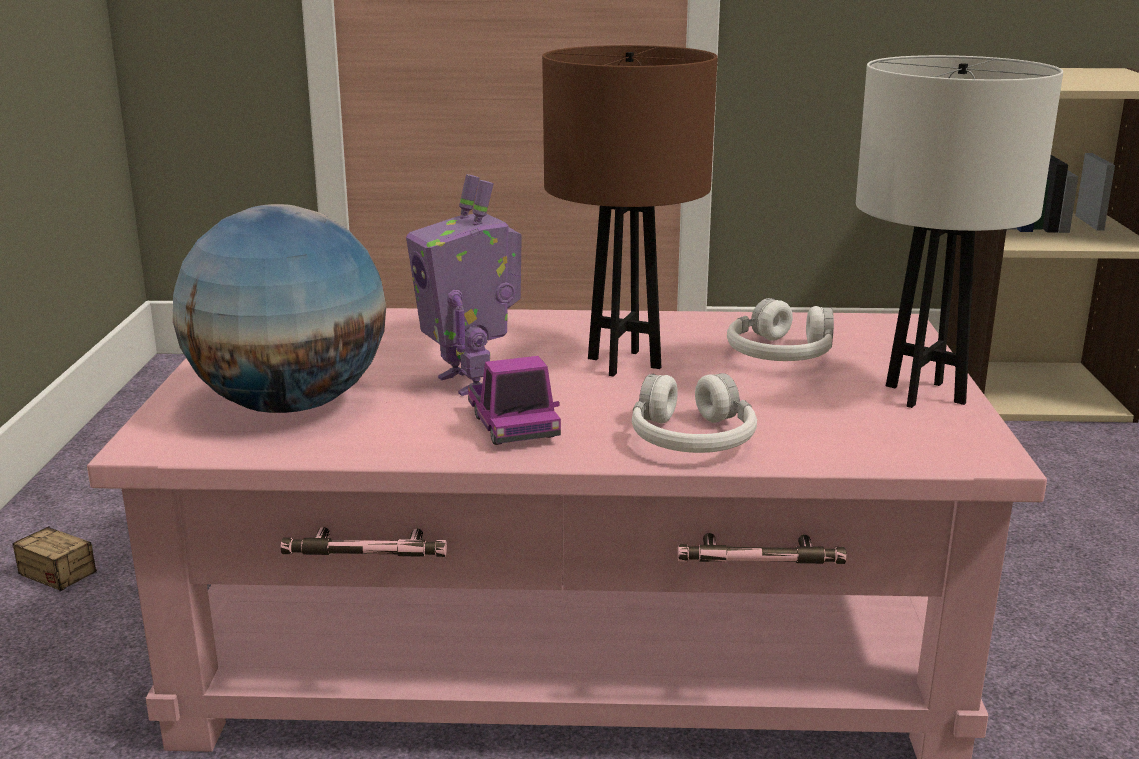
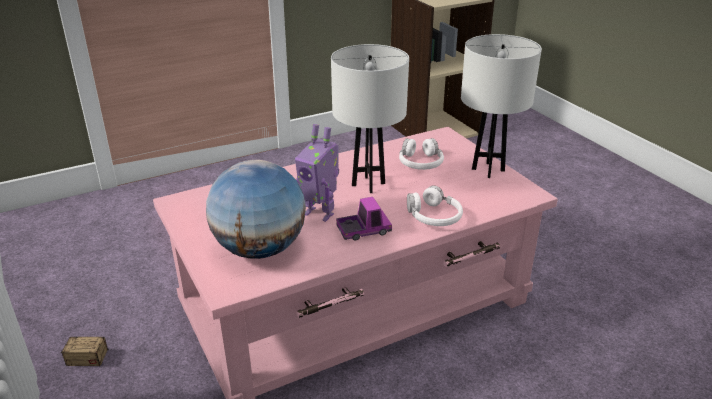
camera: 30 degrees left, 10 degrees up
toy truck [468,356,561,445] -> toy truck turned 60 degrees counterclockwise [336,197,392,241]
brown table lamp [542,45,718,377] -> white table lamp [331,44,409,193]

